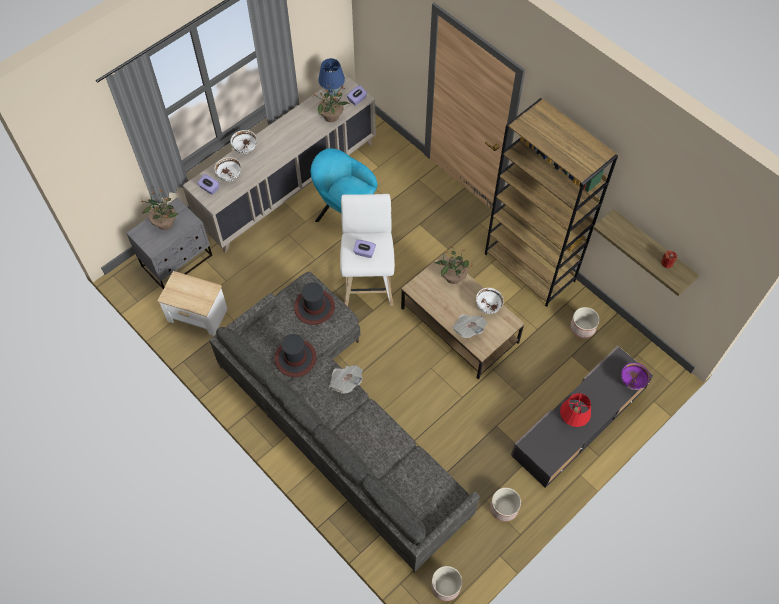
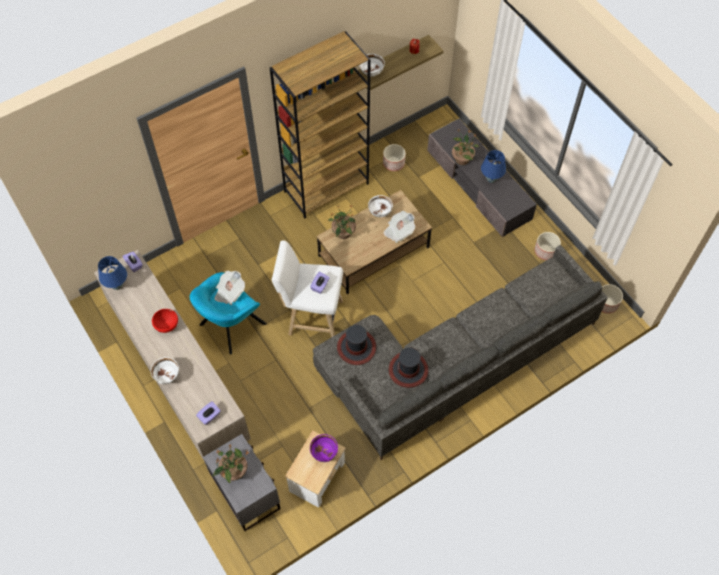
camera: 80 degrees left, 0 degrees up
white bowl [214,157,241,182] -> white bowl moved to [359,54,385,77]
potted plant [313,85,350,122] -> potted plant moved to [452,130,479,165]
newspaper [329,365,363,394] -> newspaper moved to [215,271,245,305]
red table lamp [560,393,591,427] -> blue table lamp [481,150,506,183]
purple bowl [621,363,650,390] -> purple bowl moved to [310,434,338,462]
none -> red bowl [152,309,178,333]

